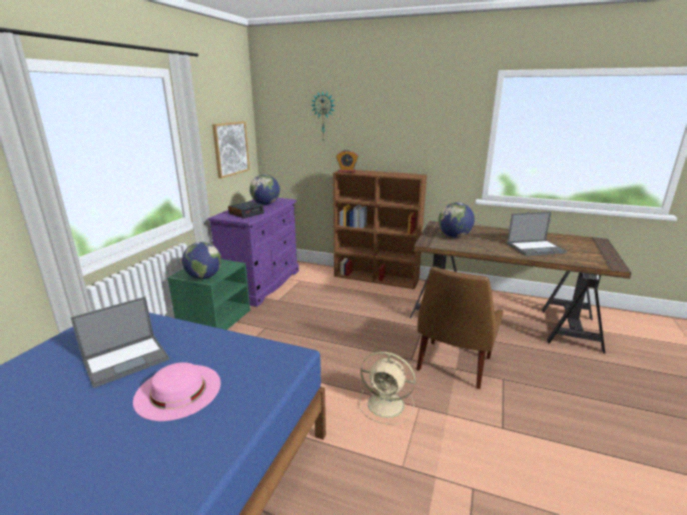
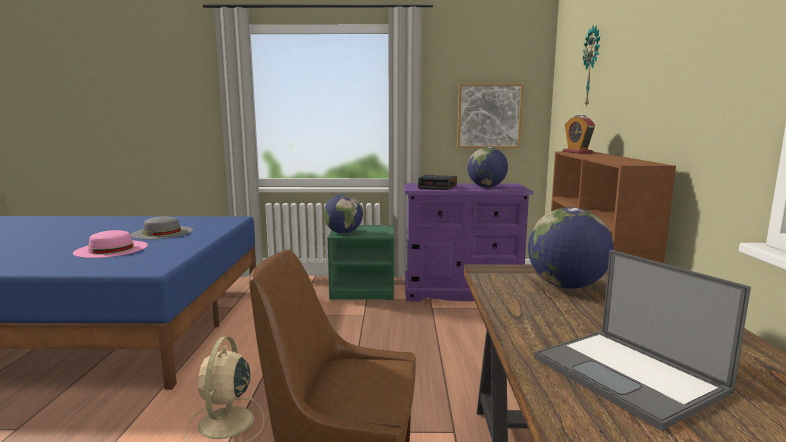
camera: 70 degrees right, 10 degrees down
laptop [70,296,169,388] -> grey hat [130,216,193,239]

